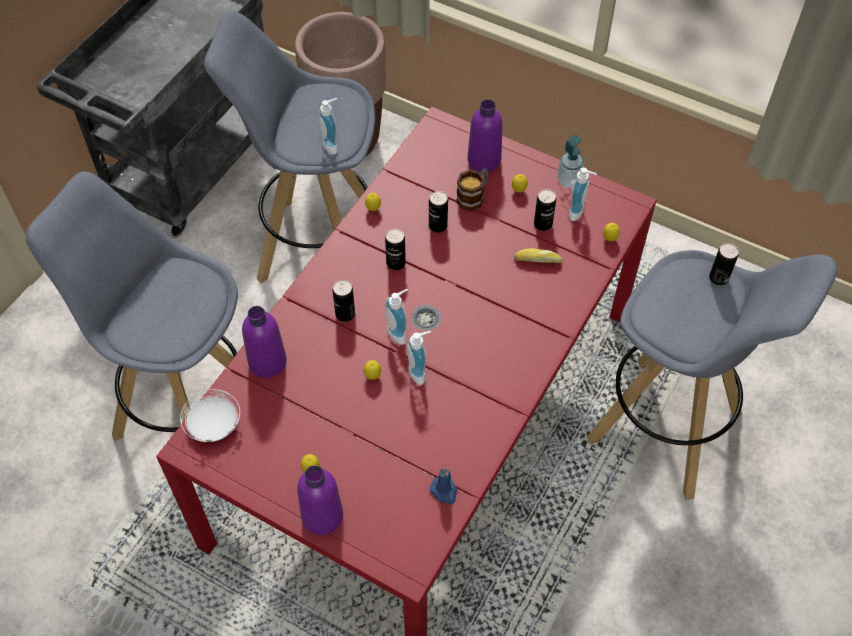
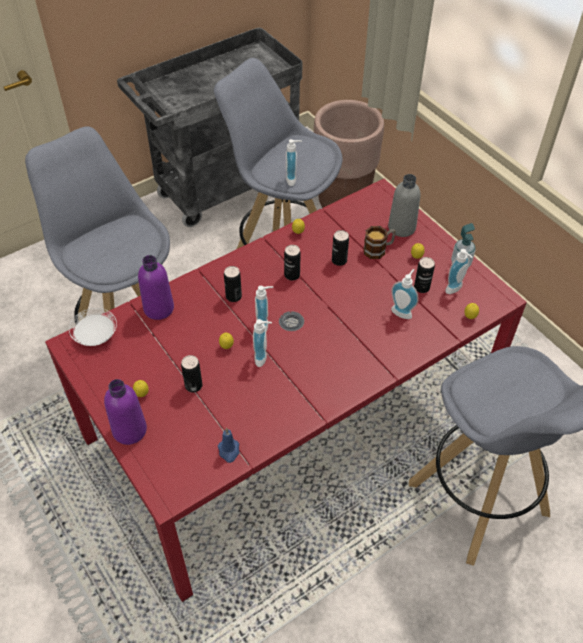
camera: 25 degrees right, 5 degrees down
purple bottle [468,99,503,172] -> grey bottle [388,174,420,237]
bread [514,248,563,263] -> soap dispenser [391,269,419,319]
can [709,243,739,285] -> can moved to [181,355,202,392]

